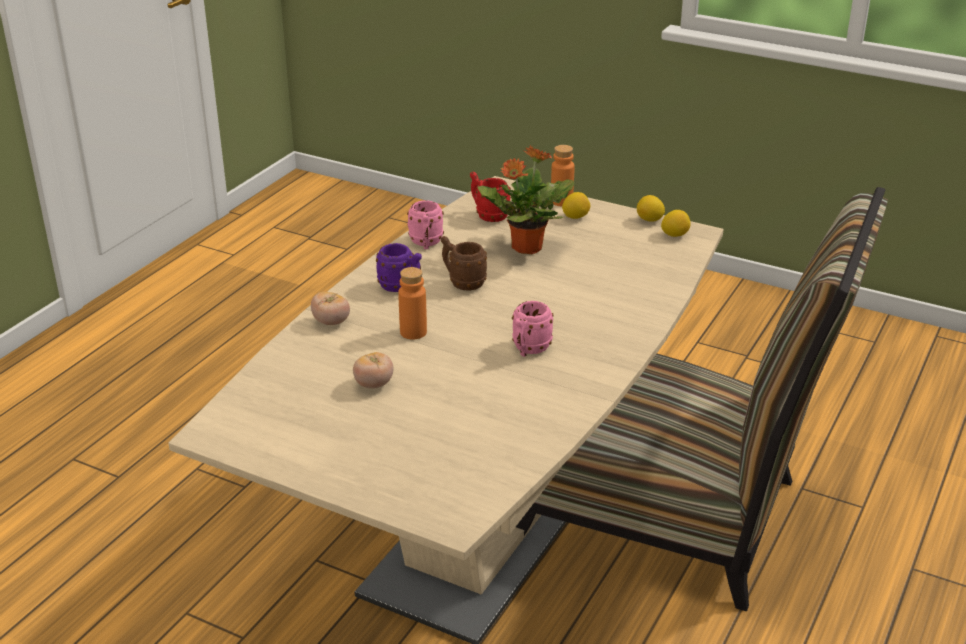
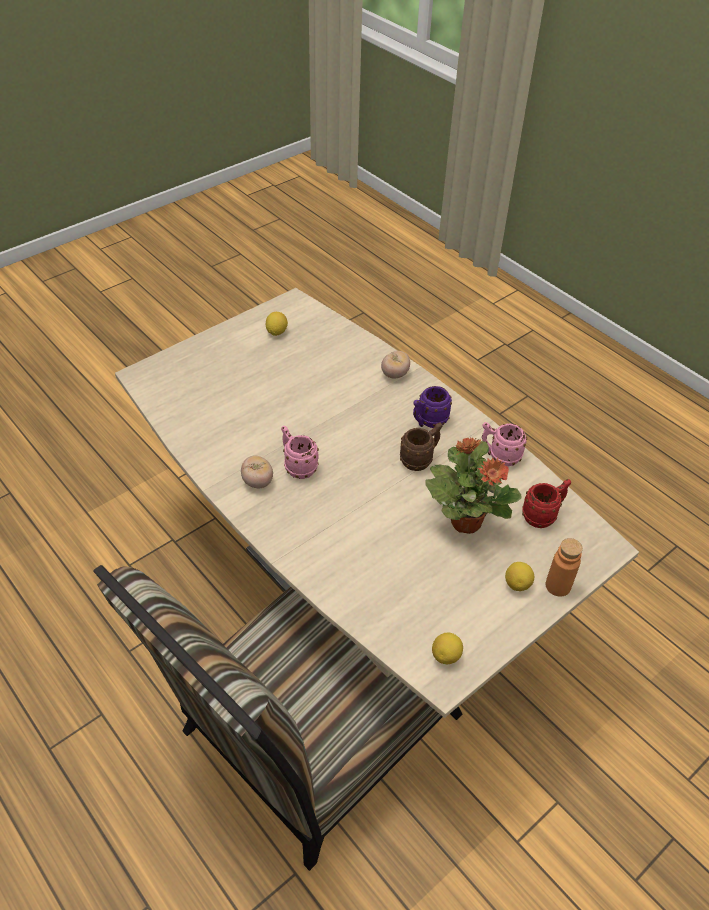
camera: 110 degrees right, 15 degrees up
tomato [353,352,393,389] -> tomato moved to [241,455,273,488]
orange bottle [398,267,427,340] -> none
lemon [637,195,665,222] -> lemon moved to [266,312,288,336]

